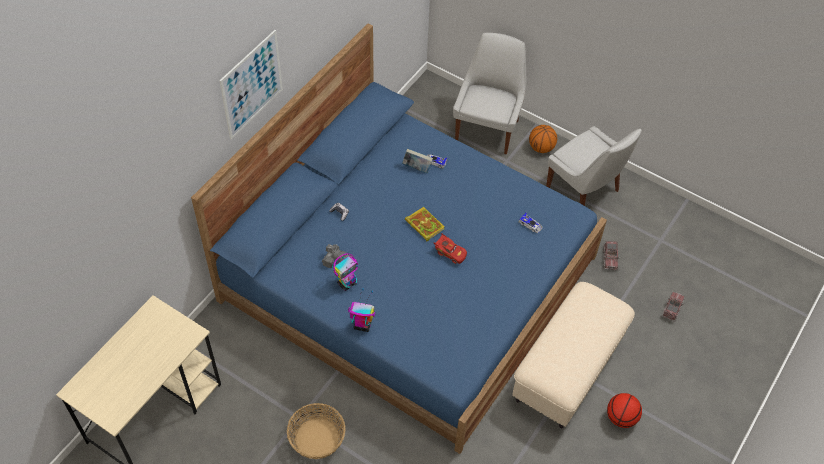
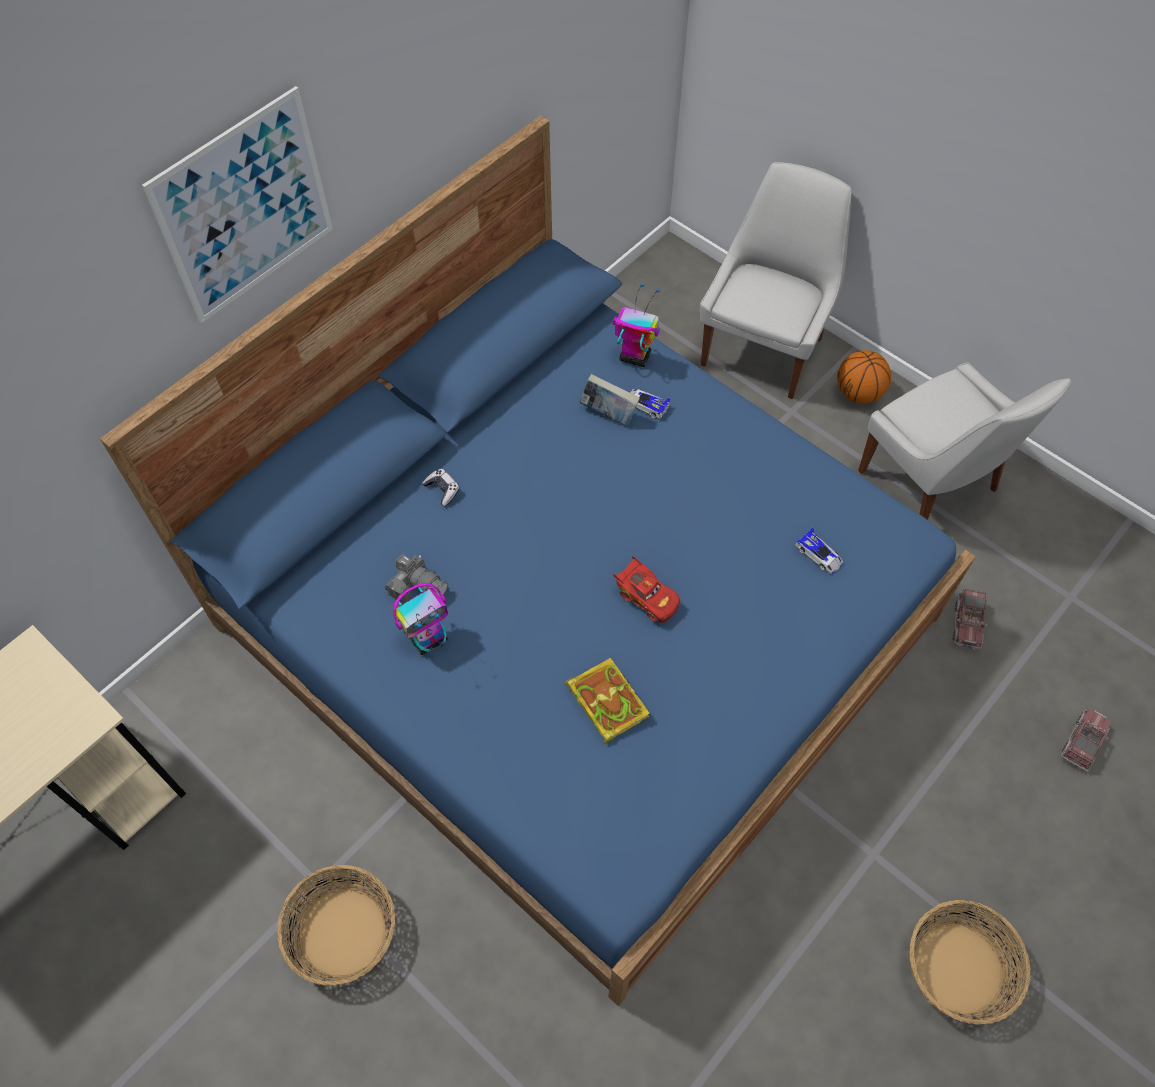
camera: 10 degrees right, 5 degrees up
toy robot [348,288,375,332] -> toy robot moved to [613,283,660,367]
book [405,207,444,241] -> book moved to [565,658,650,744]
beige ottoman [512,282,635,428] -> none
basketball [607,393,642,428] -> basket [909,900,1031,1025]

